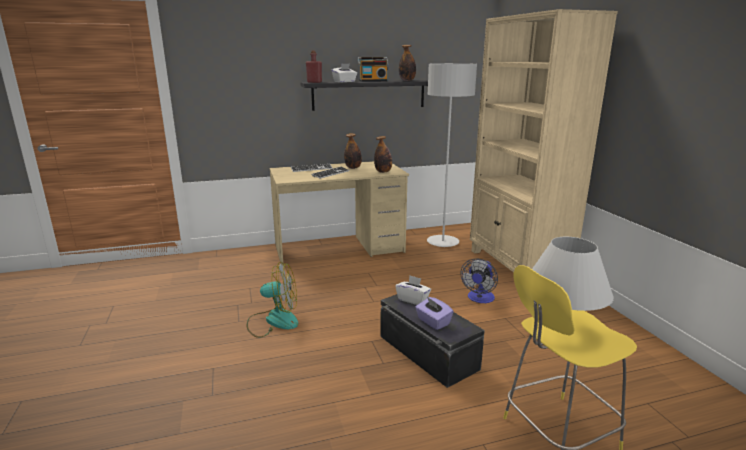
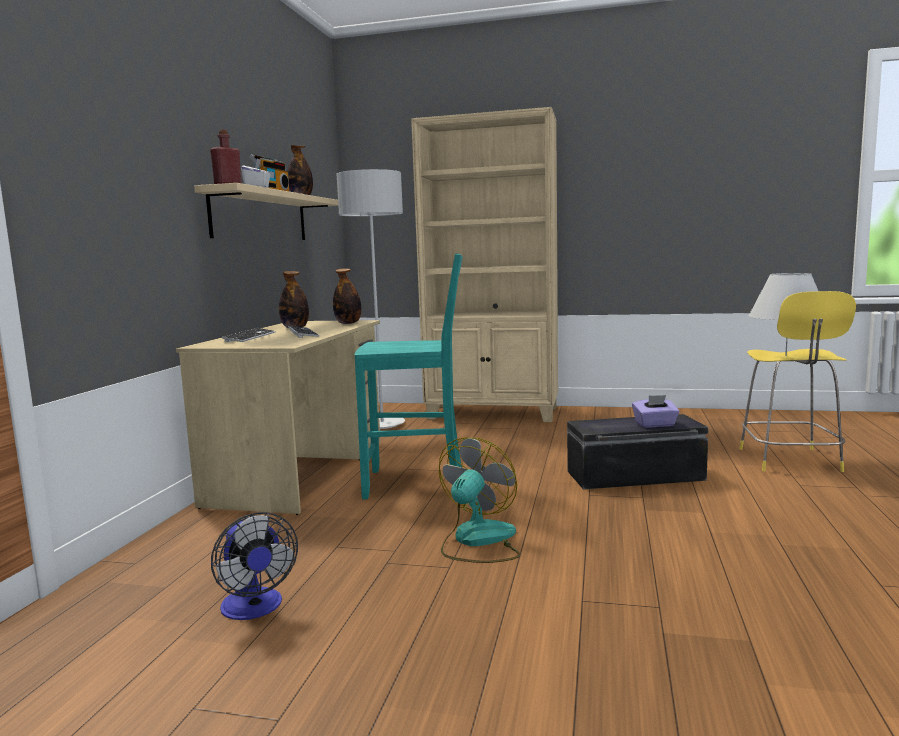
camera: 60 degrees left, 10 degrees down
black shelf [301,80,428,111] -> beige shelf [194,183,338,240]
white tissue box [395,275,431,305] -> none
fan [461,258,498,303] -> fan moved to [211,512,298,620]
none -> turquoise chair [354,253,463,500]

